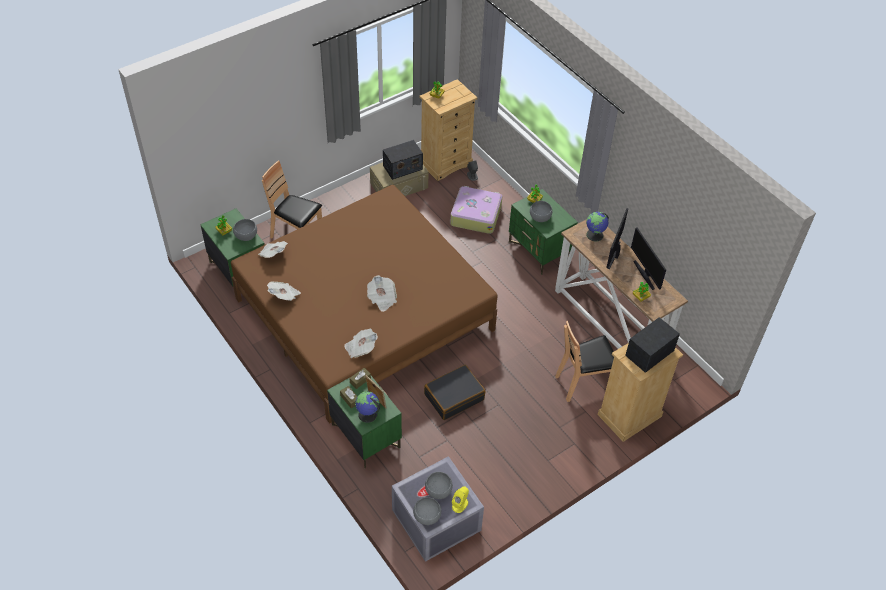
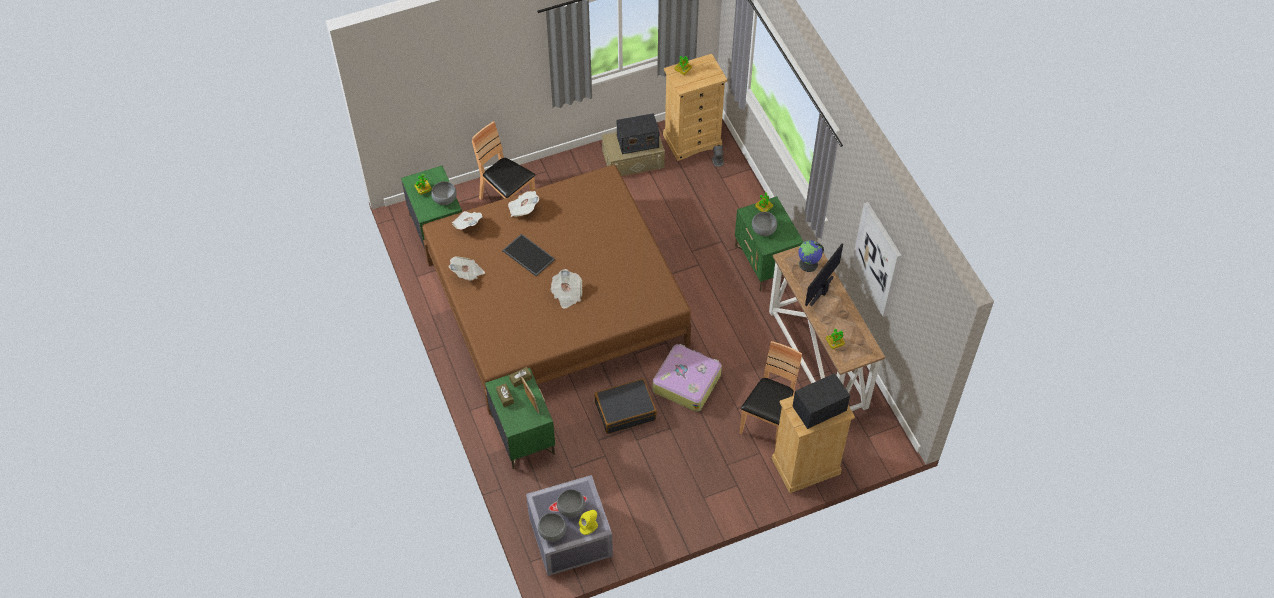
camera: 15 degrees right, 5 degrees up
newspaper [344,329,378,358] -> newspaper moved to [508,191,539,217]
globe [355,391,380,423] -> none
suitcase [450,186,502,234] -> suitcase moved to [653,344,722,412]
brown chair [555,321,614,402] -> brown chair turned 120 degrees clockwise [740,341,802,447]
monitor [631,227,666,290] -> none
none -> tray [502,234,555,276]
none -> picture [852,202,902,317]

